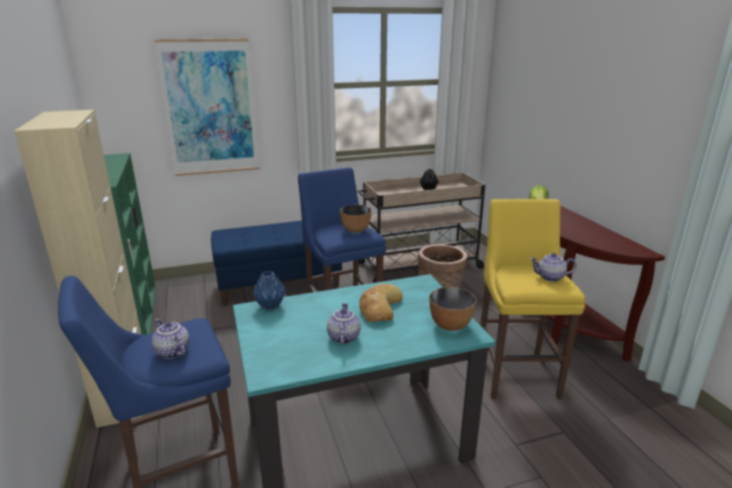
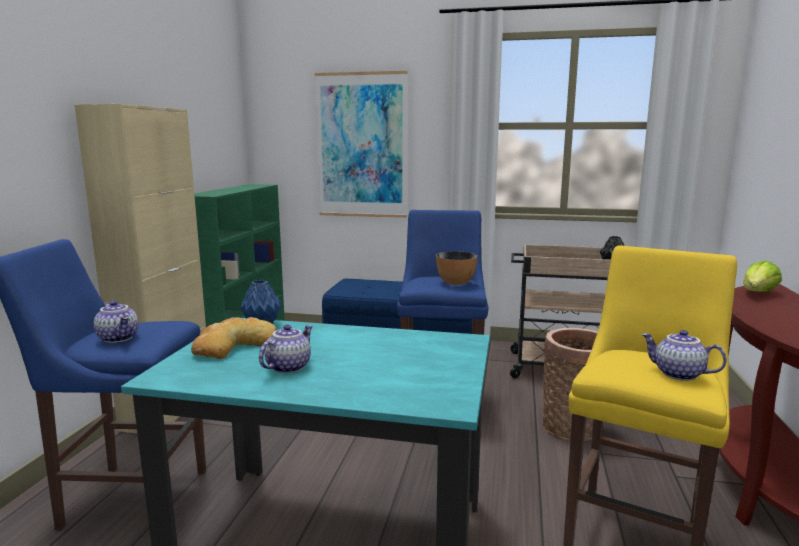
camera: 30 degrees right, 10 degrees down
teapot [152,319,190,359] -> teapot turned 150 degrees clockwise [94,301,139,343]
bread [360,284,403,322] -> bread moved to [191,317,277,359]
bowl [430,287,477,331] -> none

